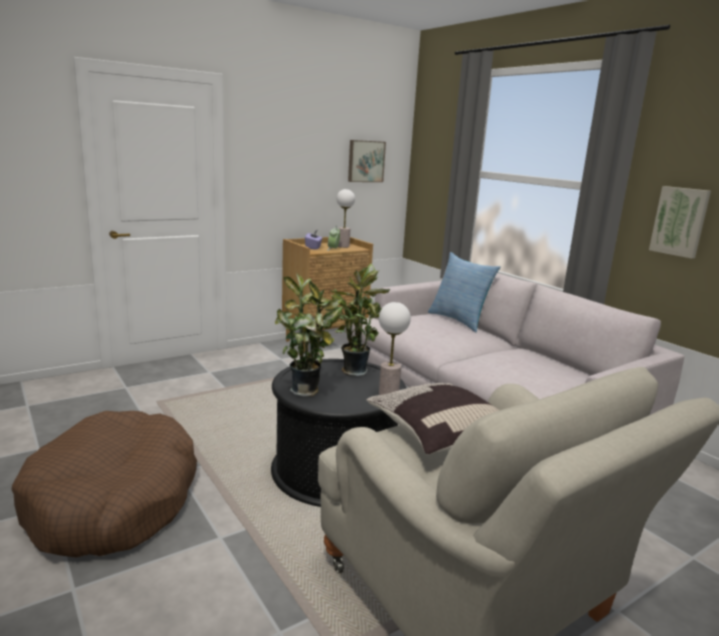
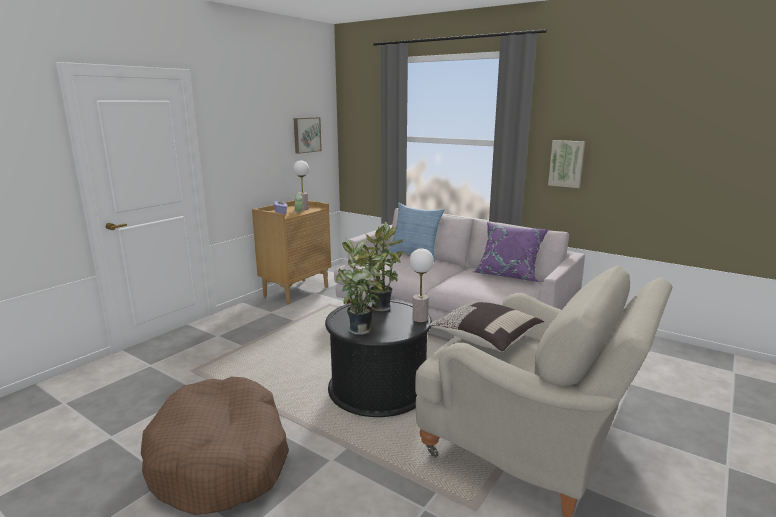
camera: 20 degrees left, 0 degrees up
none -> purple pillow [473,222,549,282]

